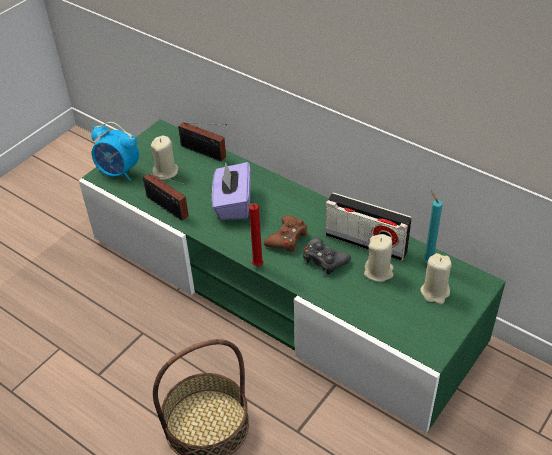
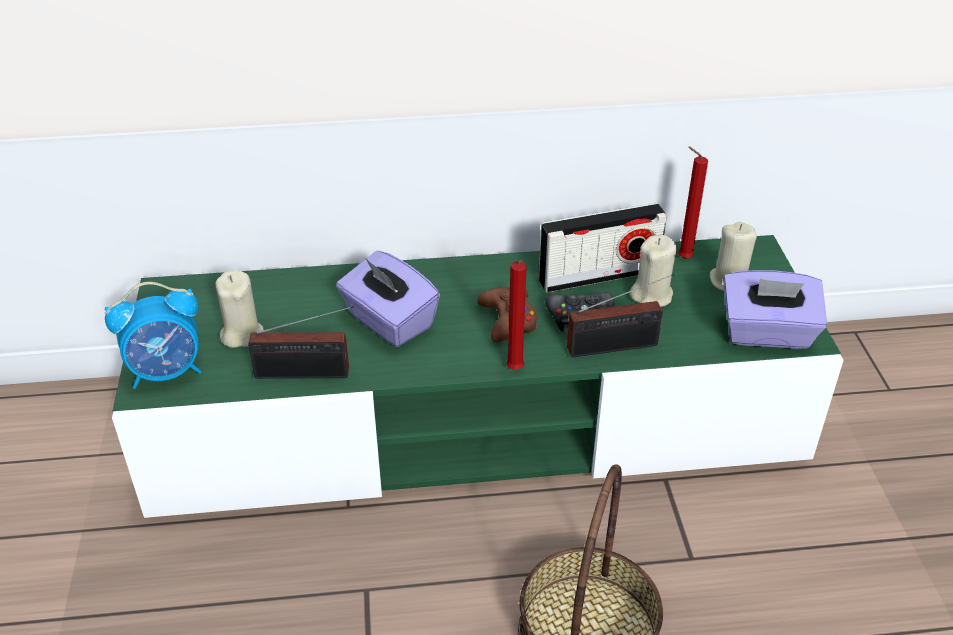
camera: 45 degrees left, 5 degrees down
radio [178,122,227,162] -> radio moved to [567,274,674,357]
turquoise candle [423,190,443,263] -> red candle [678,147,708,259]
none -> purple tissue box [723,270,827,349]

